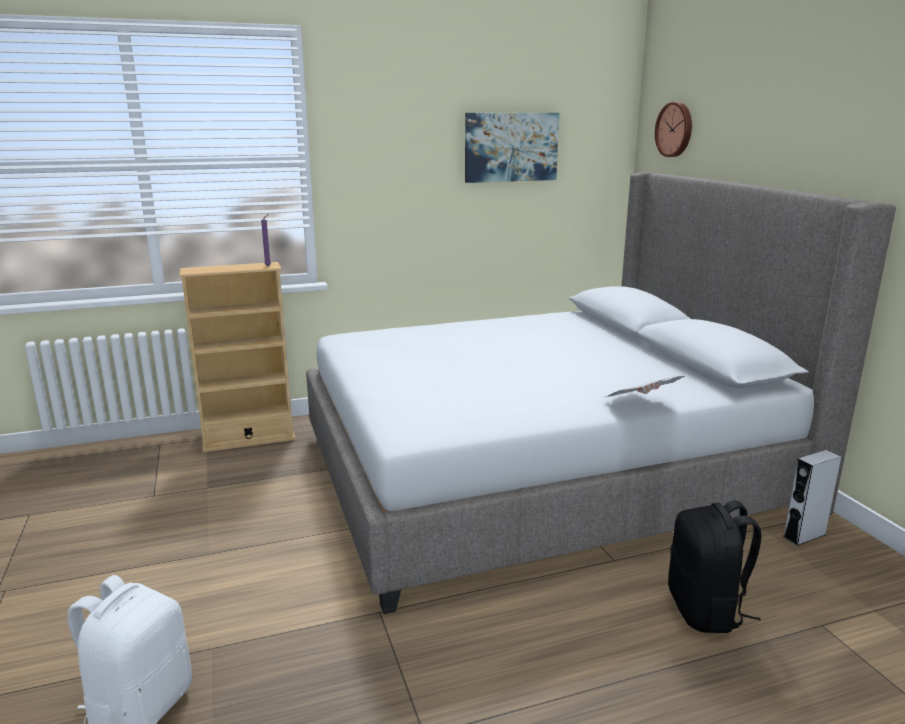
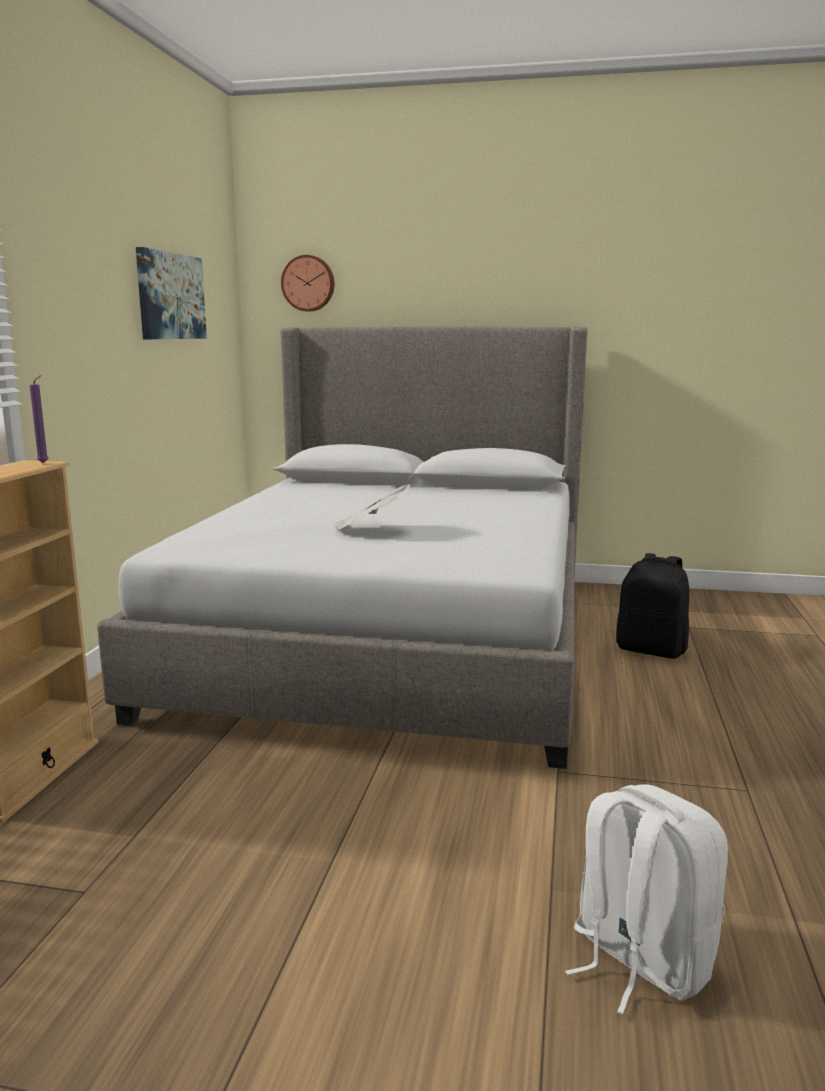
camera: 60 degrees left, 5 degrees down
newspaper [607,376,685,397] -> newspaper moved to [334,484,410,530]
grey speaker [783,450,841,546] -> none

